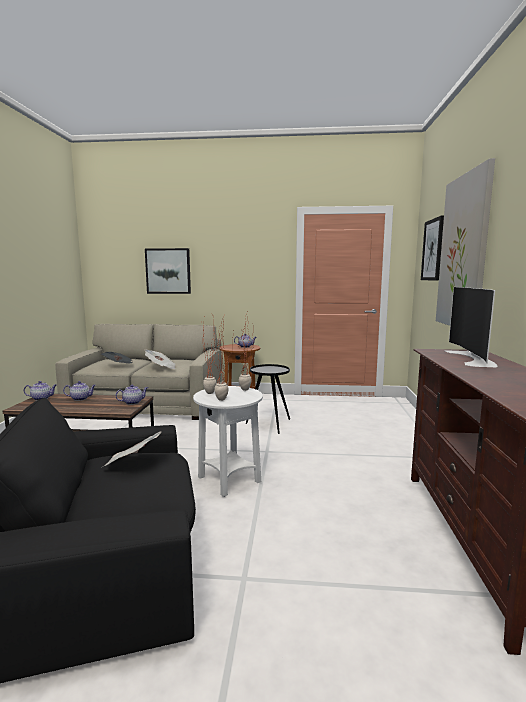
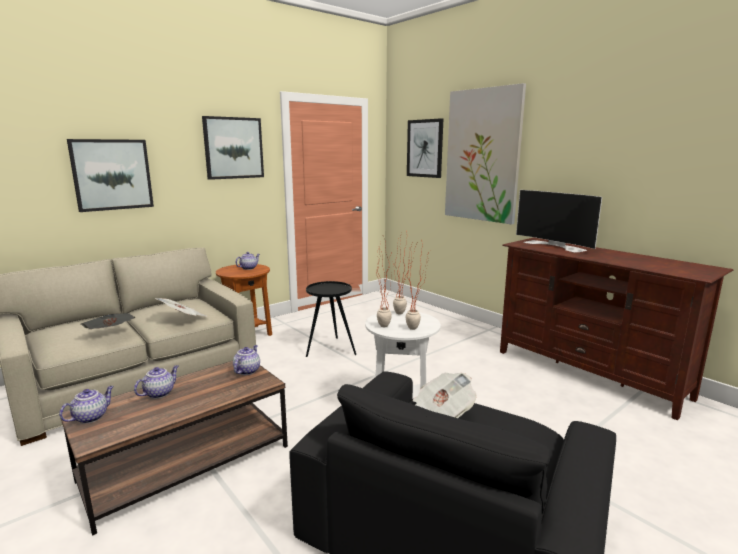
camera: 45 degrees left, 5 degrees up
none -> picture [202,116,264,180]

